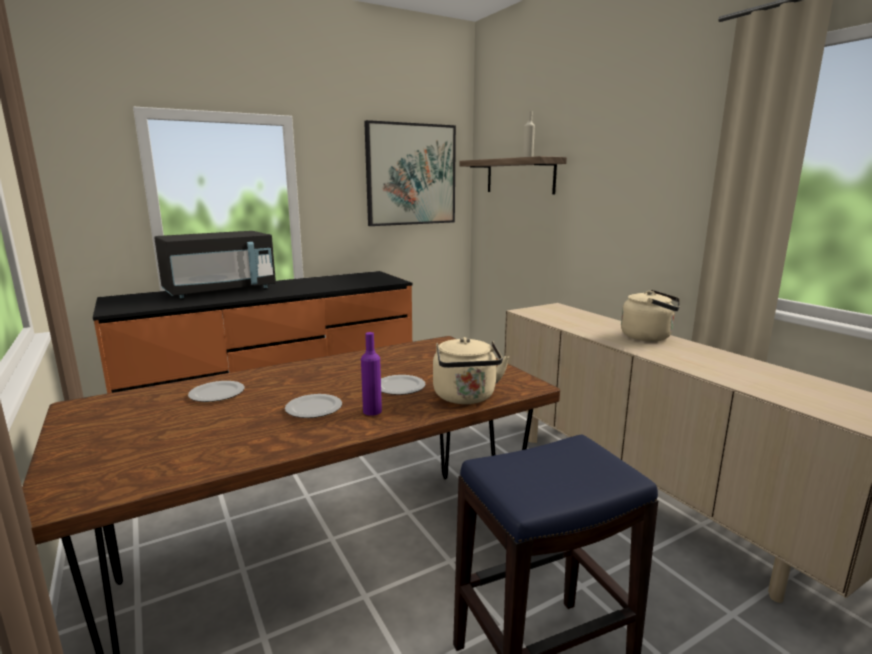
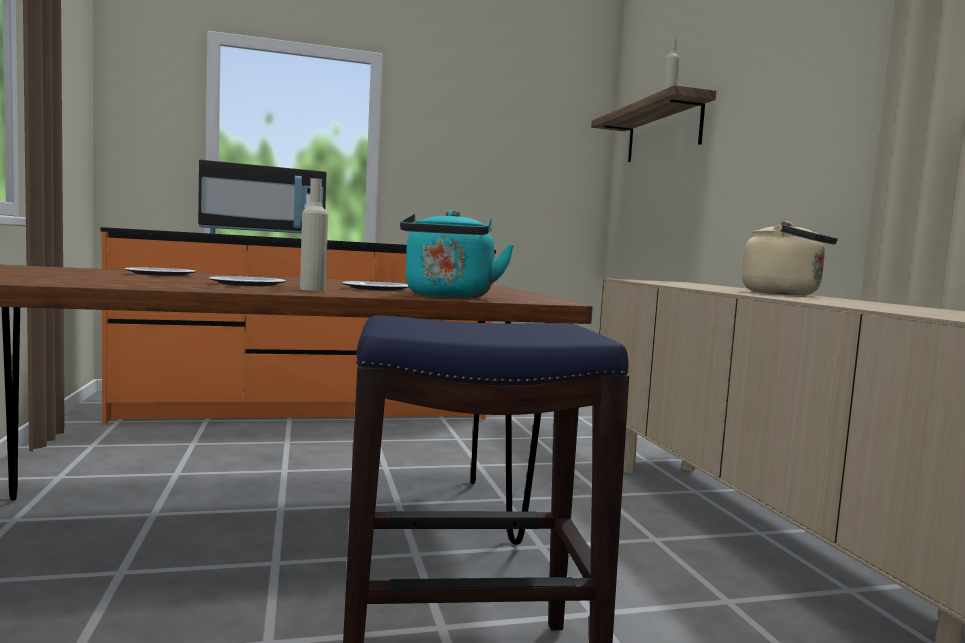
camera: 15 degrees right, 10 degrees down
purple bottle [361,332,382,416] -> beige bottle [300,178,328,291]
picture [364,120,456,226] -> none
beige kettle [433,337,509,404] -> turquoise kettle [400,210,515,298]

